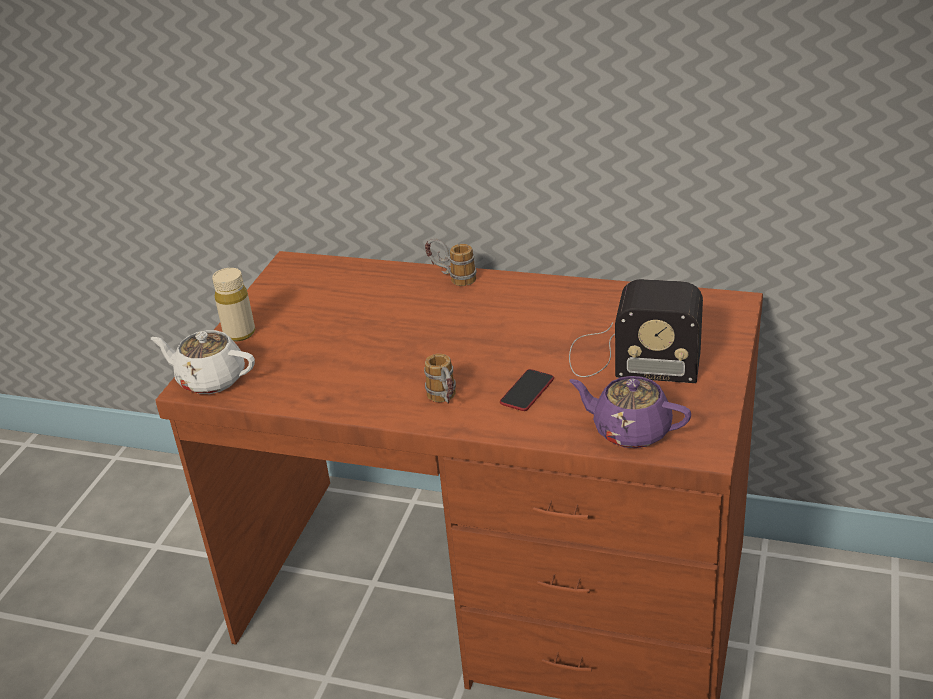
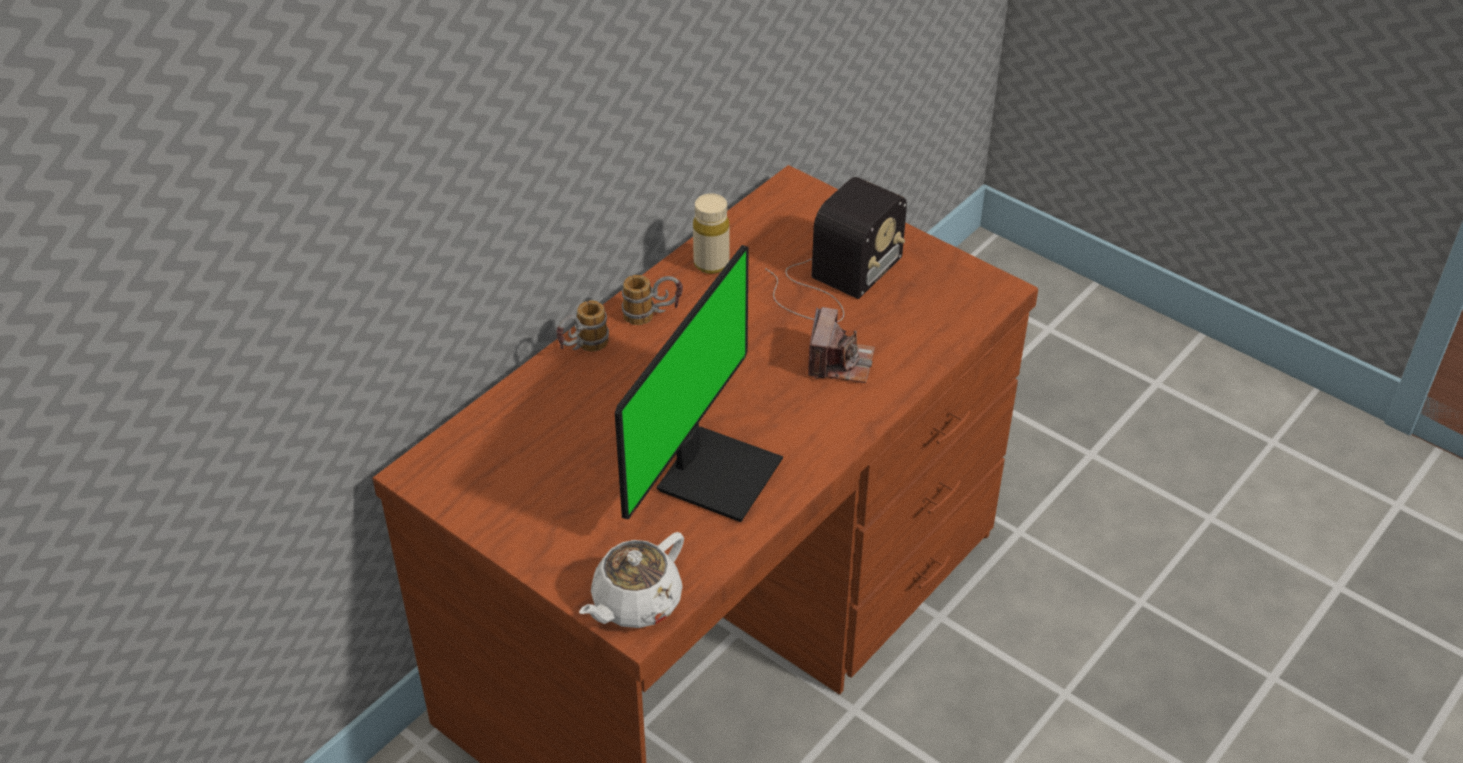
camera: 70 degrees left, 10 degrees up
beige bottle [212,268,255,341] -> beige bottle moved to [693,194,730,274]
mug [424,354,456,404] -> mug moved to [622,275,683,325]
phone [500,369,554,411] -> camera [808,307,875,383]
purple teapot [569,376,691,448] -> none
none -> monitor [615,245,783,522]

